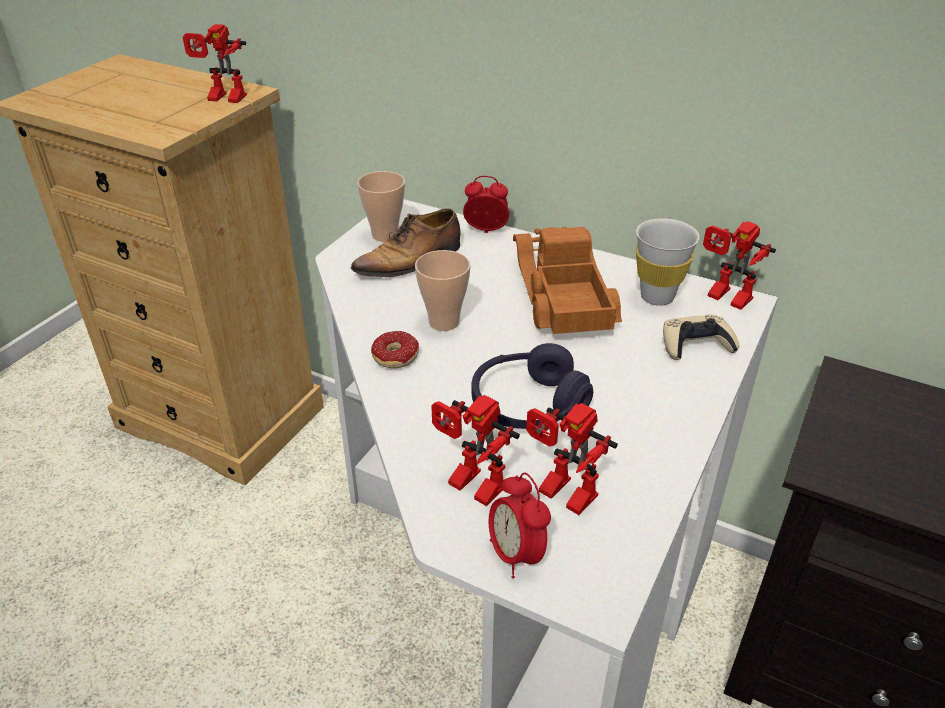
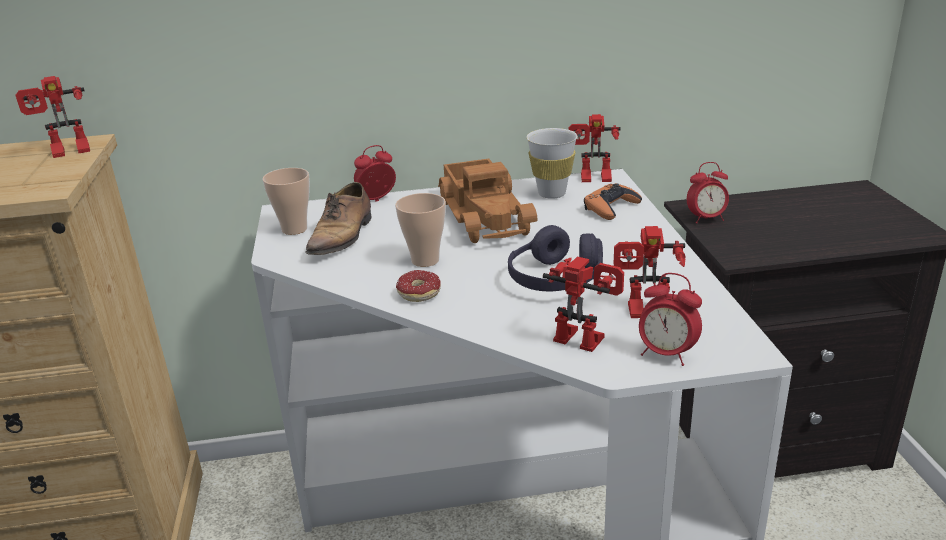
camera: 35 degrees left, 10 degrees down
toy robot [431,395,520,506] -> toy robot turned 150 degrees counterclockwise [543,257,624,352]
toy truck [513,226,622,334] -> toy truck turned 150 degrees counterclockwise [438,159,537,243]
beige game controller [663,315,739,360] -> orange game controller [584,183,642,220]
none -> alarm clock [687,162,729,223]

